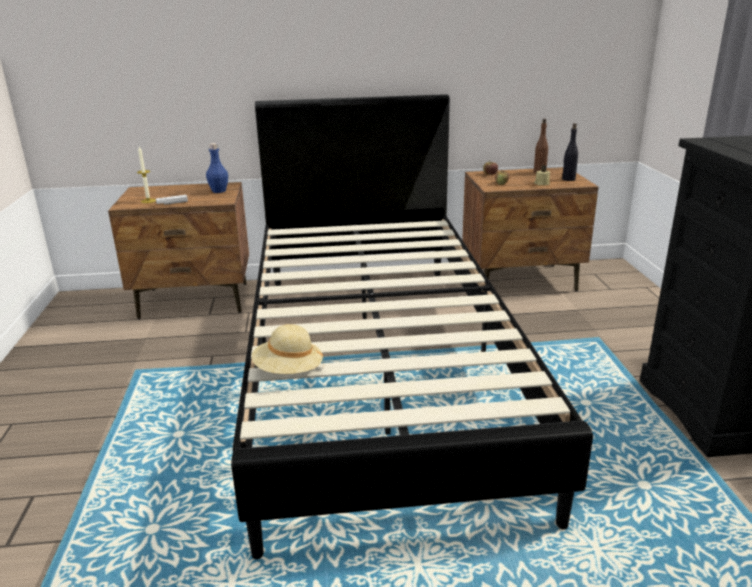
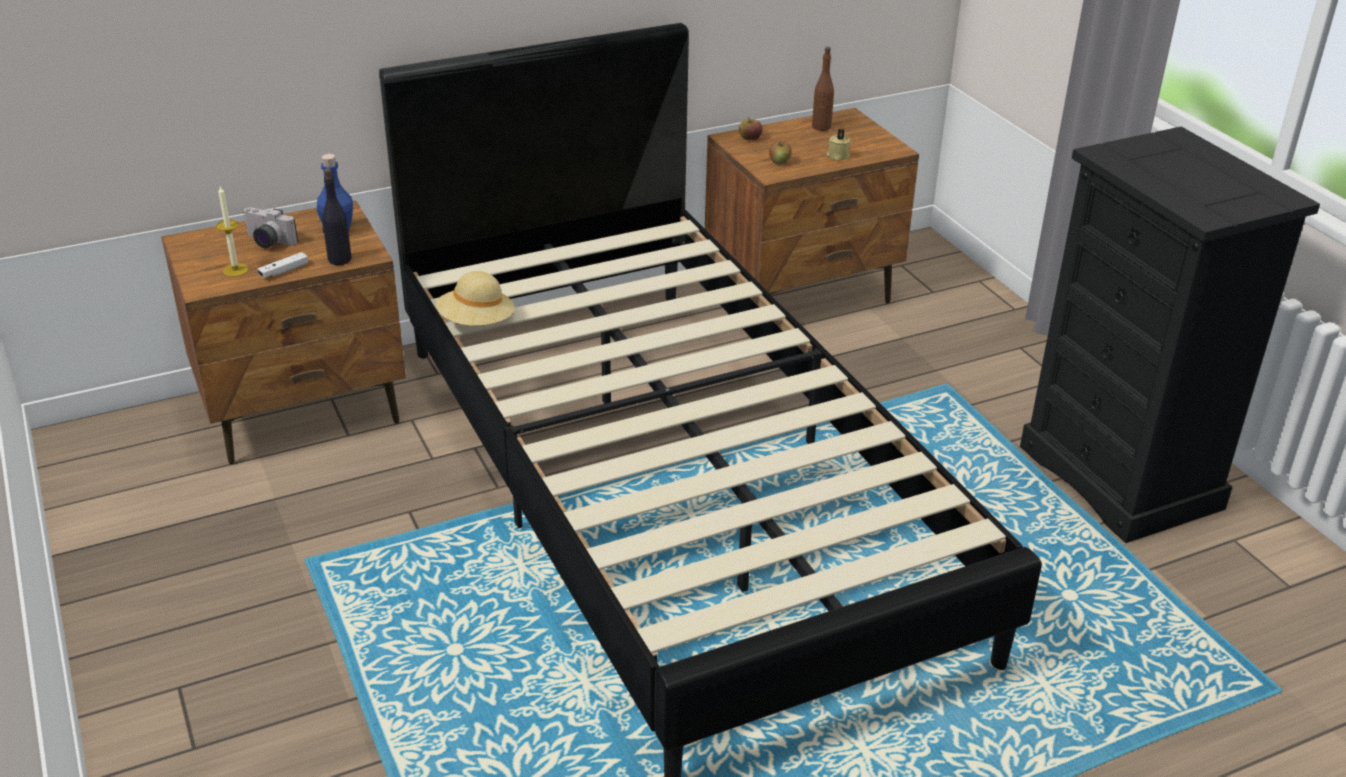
camera: 20 degrees left, 10 degrees up
beige hat [252,324,324,374] -> beige hat moved to [436,271,515,326]
black bottle [562,123,578,181] -> black bottle moved to [322,168,352,265]
none -> camera [243,207,298,248]

